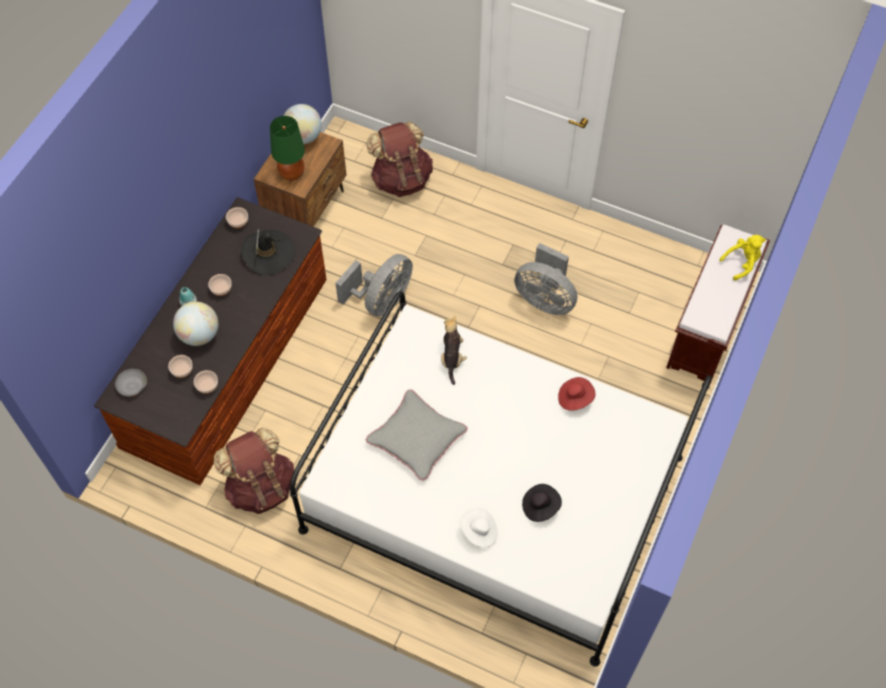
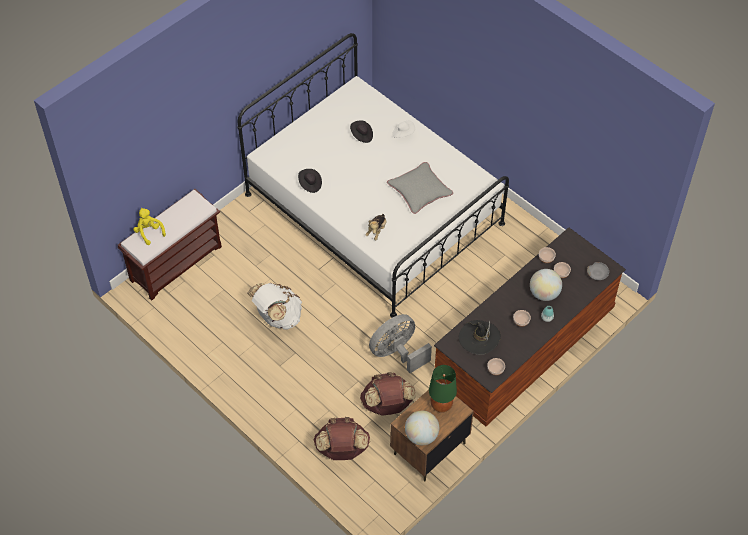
camera: 160 degrees left, 5 degrees down
brown backpack [214,428,294,514] -> brown backpack moved to [360,372,416,416]
grey fan [514,243,577,315] -> white backpack [247,283,302,330]
red hat [558,377,596,411] -> black hat [298,169,322,193]
yellow plush toy [719,235,766,281] -> yellow plush toy turned 60 degrees clockwise [133,208,166,245]

